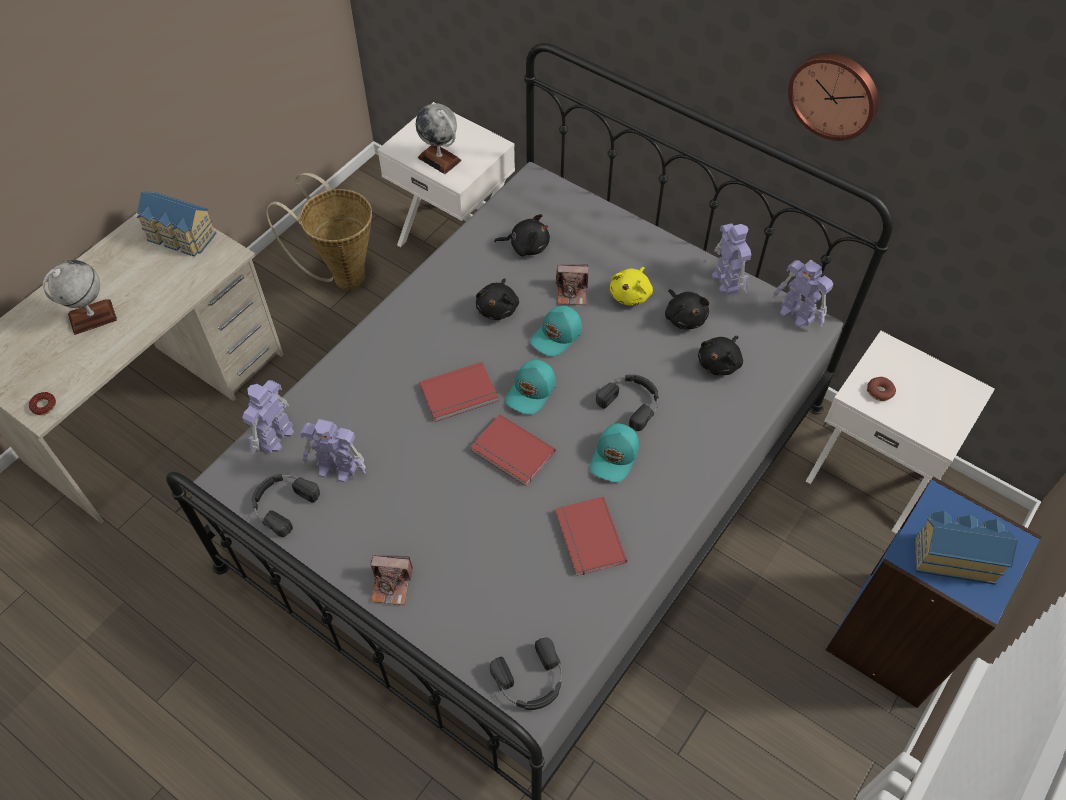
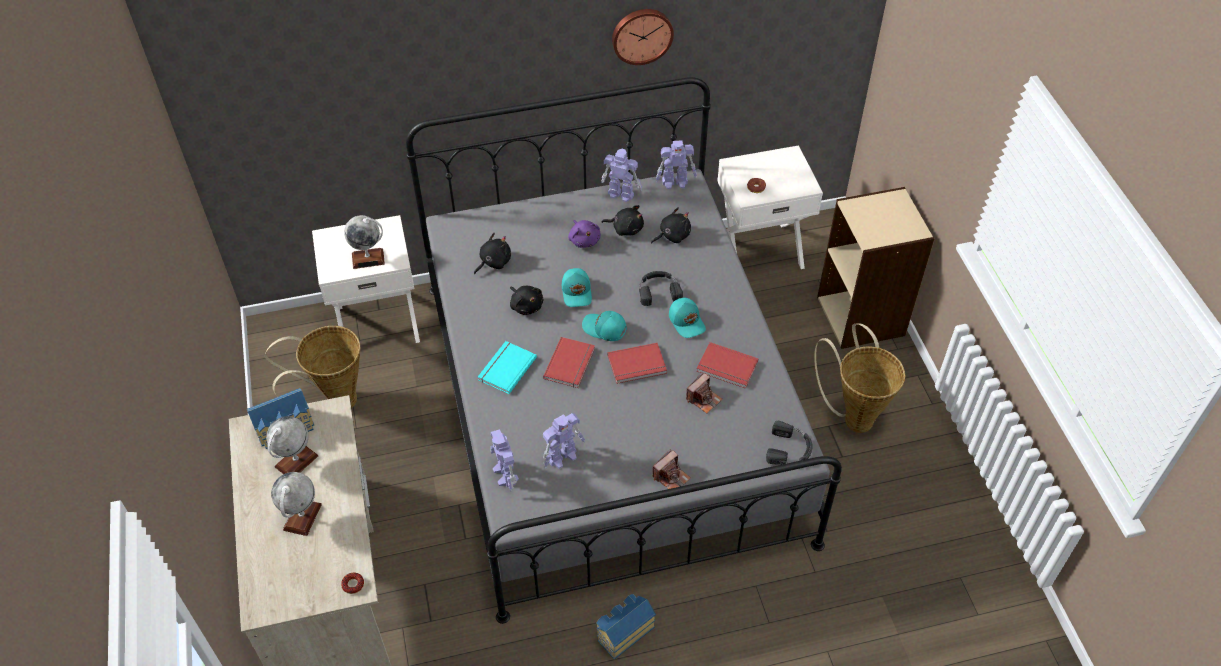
camera: 50 degrees left, 5 degrees down
black headphones [252,474,320,537] -> none
turquoise cap [506,359,556,415] -> turquoise cap turned 135 degrees clockwise [582,311,627,341]
camera [556,264,588,305] -> camera moved to [686,372,722,413]
yellow plush toy [610,267,653,306] -> purple plush toy [568,220,601,248]
black plush toy [698,336,743,375] -> black plush toy turned 105 degrees counterclockwise [651,207,691,244]
blue bookcase [826,477,1042,708] -> beige bookcase [817,187,934,349]
toy house [914,511,1018,585] -> toy house moved to [596,594,656,659]
none -> globe [266,416,319,474]
none -> turquoise book [478,341,537,394]
none -> basket [814,323,905,433]

